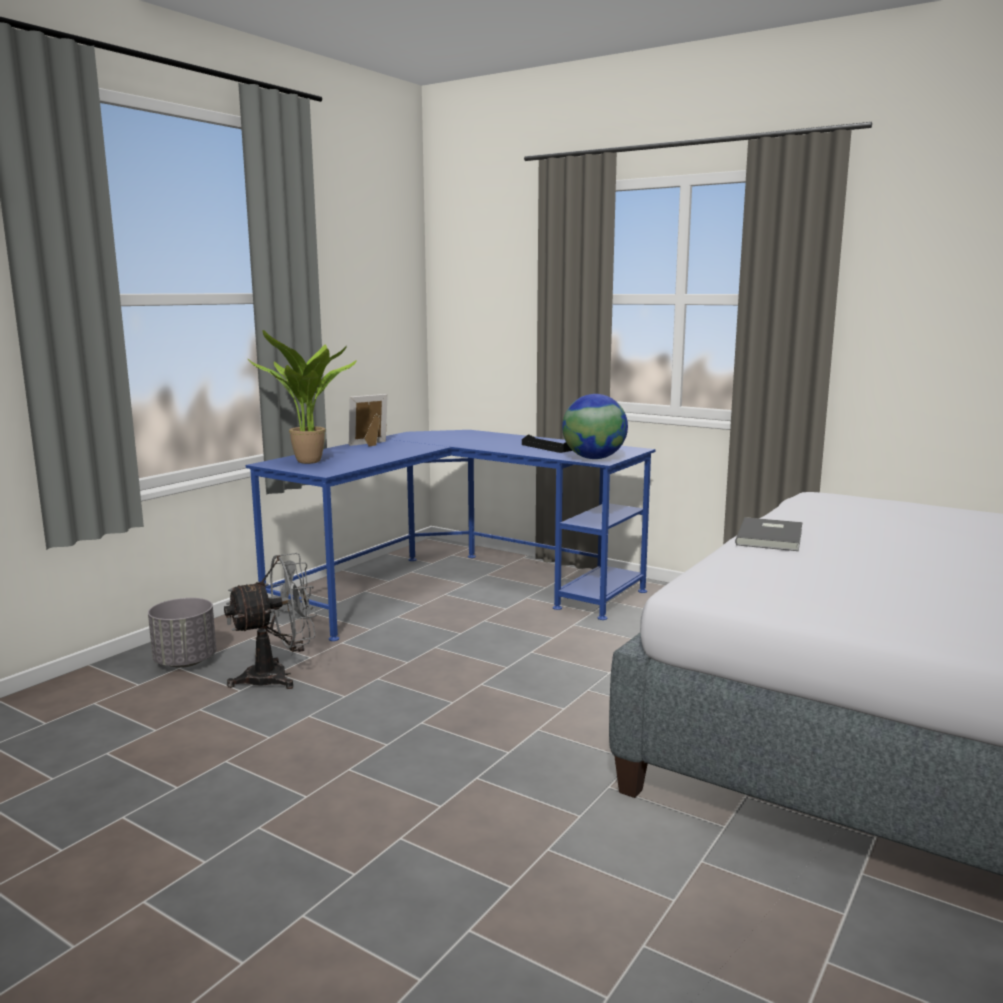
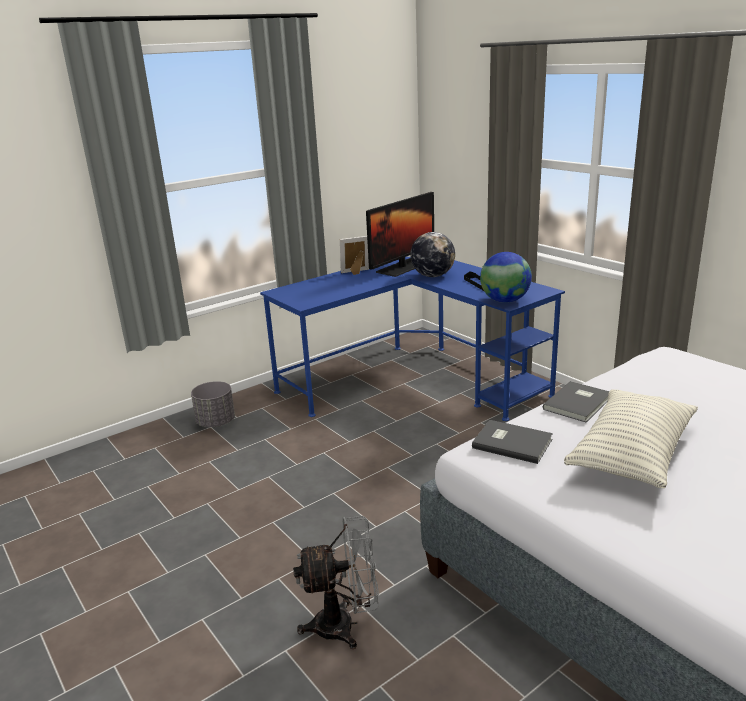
camera: 20 degrees right, 10 degrees up
grey fan [224,553,317,689] -> grey fan moved to [293,516,379,649]
potted plant [248,330,357,464] -> none
none -> monitor [366,192,434,277]
none -> globe [410,232,455,277]
none -> grey book [472,420,553,464]
none -> pillow [564,389,698,488]

